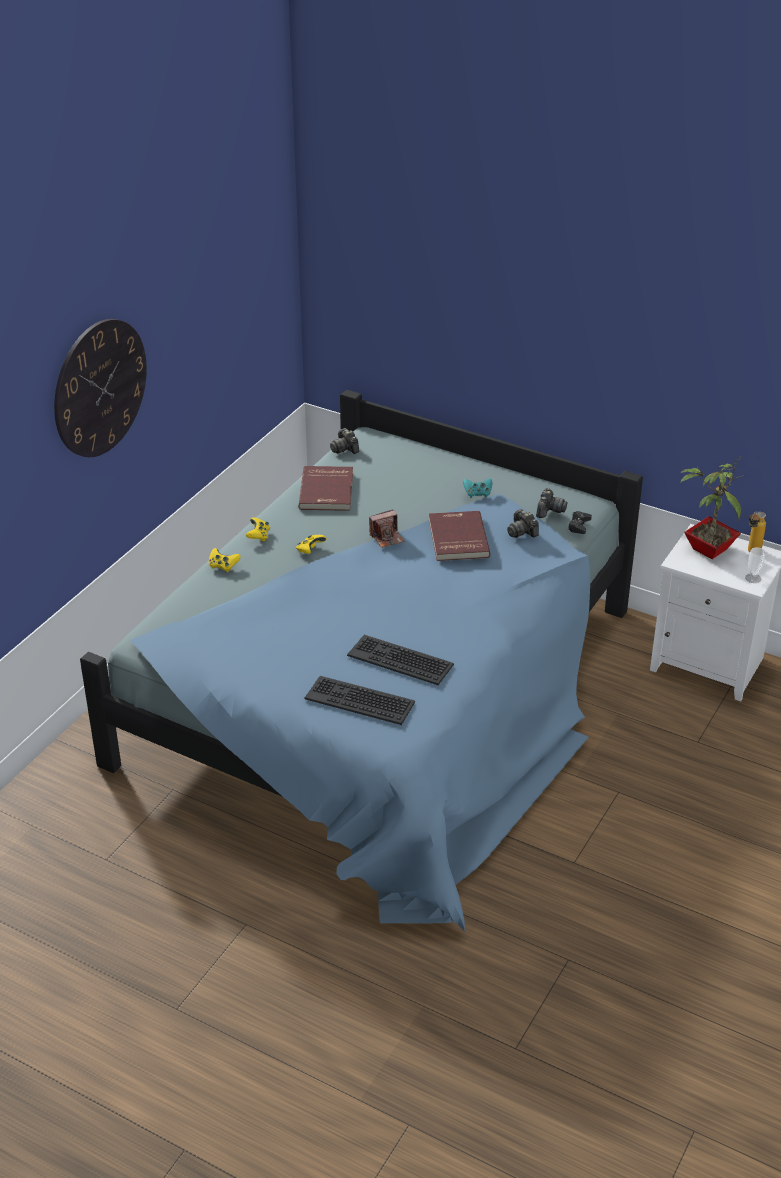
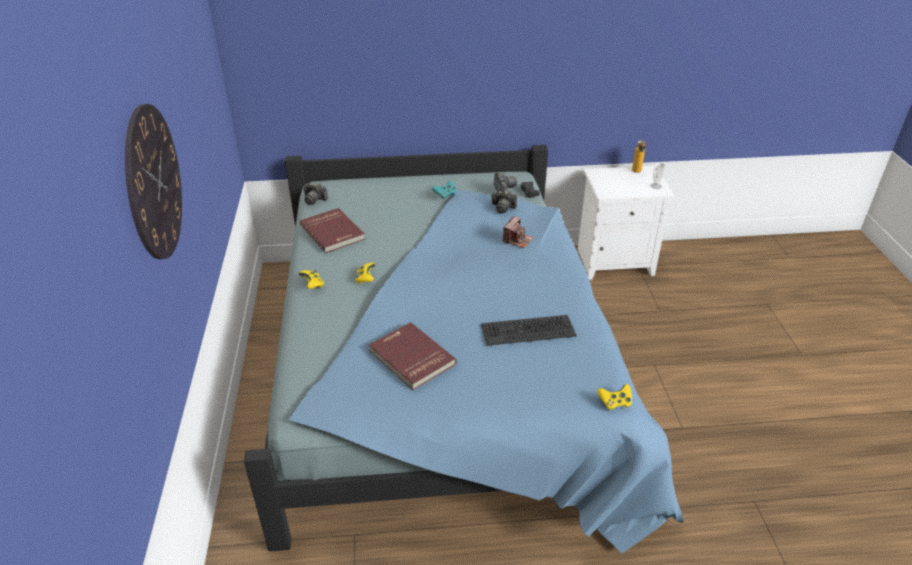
camera: 35 degrees left, 0 degrees up
yellow game controller [209,548,241,573] -> yellow game controller moved to [597,384,632,410]
keyboard [304,676,415,725] -> none
camera [369,509,405,548] -> camera moved to [503,217,534,248]
red book [429,511,491,561] -> red book moved to [369,322,457,390]
potted plant [679,456,744,559] -> none

